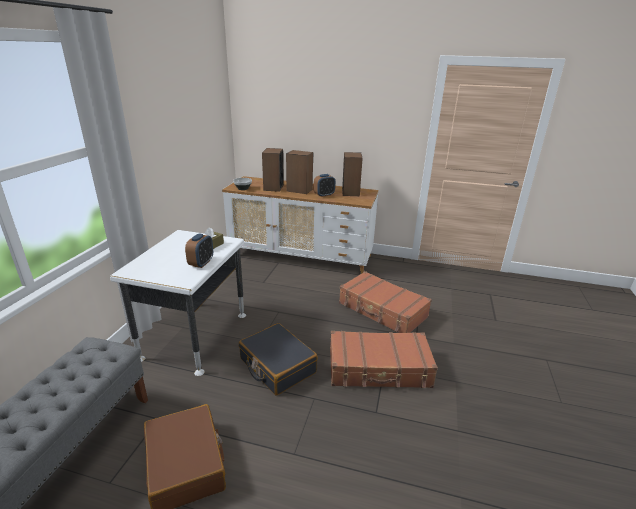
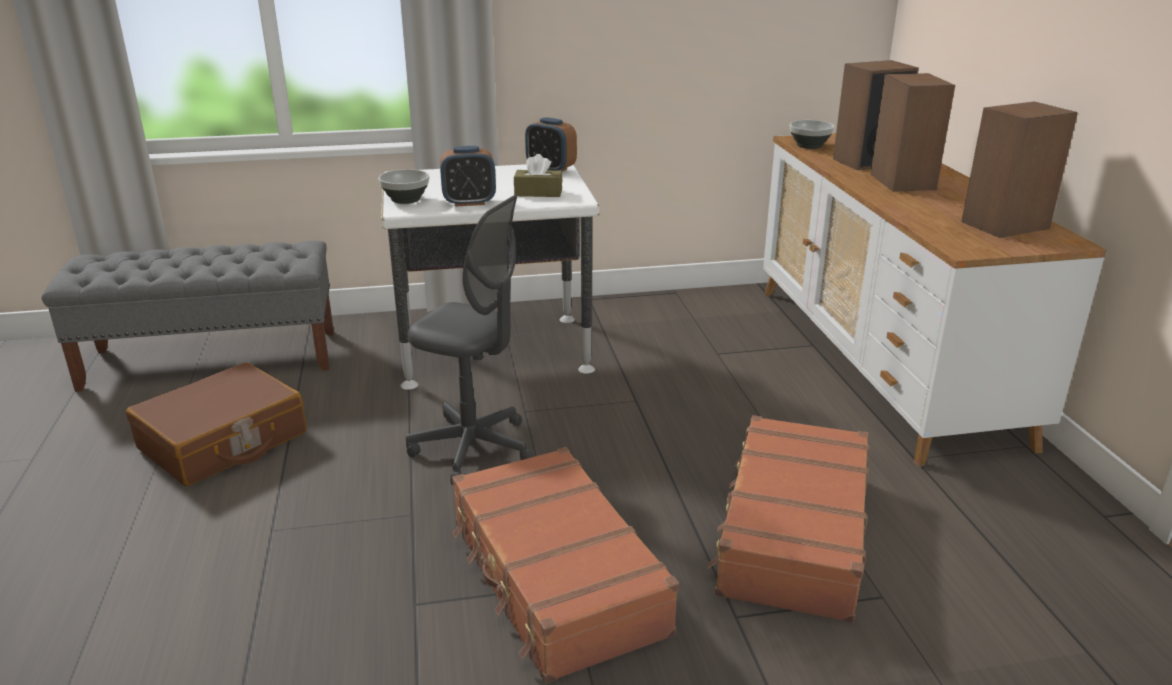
camera: 65 degrees right, 0 degrees up
black suitcase [239,323,318,395] -> grey office chair [406,195,534,485]
alarm clock [314,174,335,197] -> alarm clock moved to [525,117,577,172]
none -> bowl [378,169,429,204]

